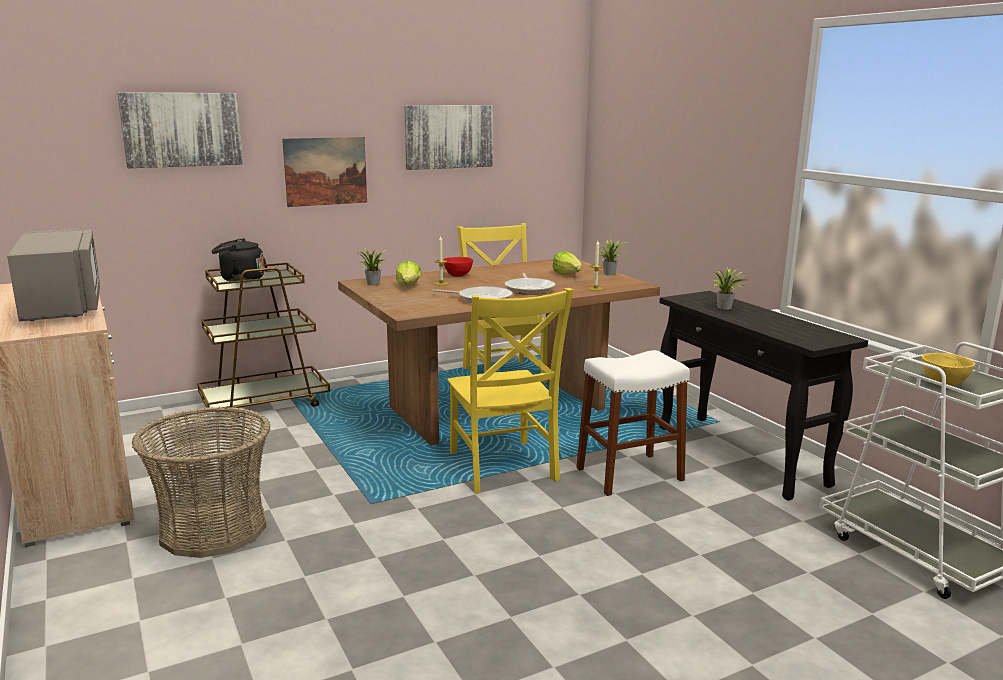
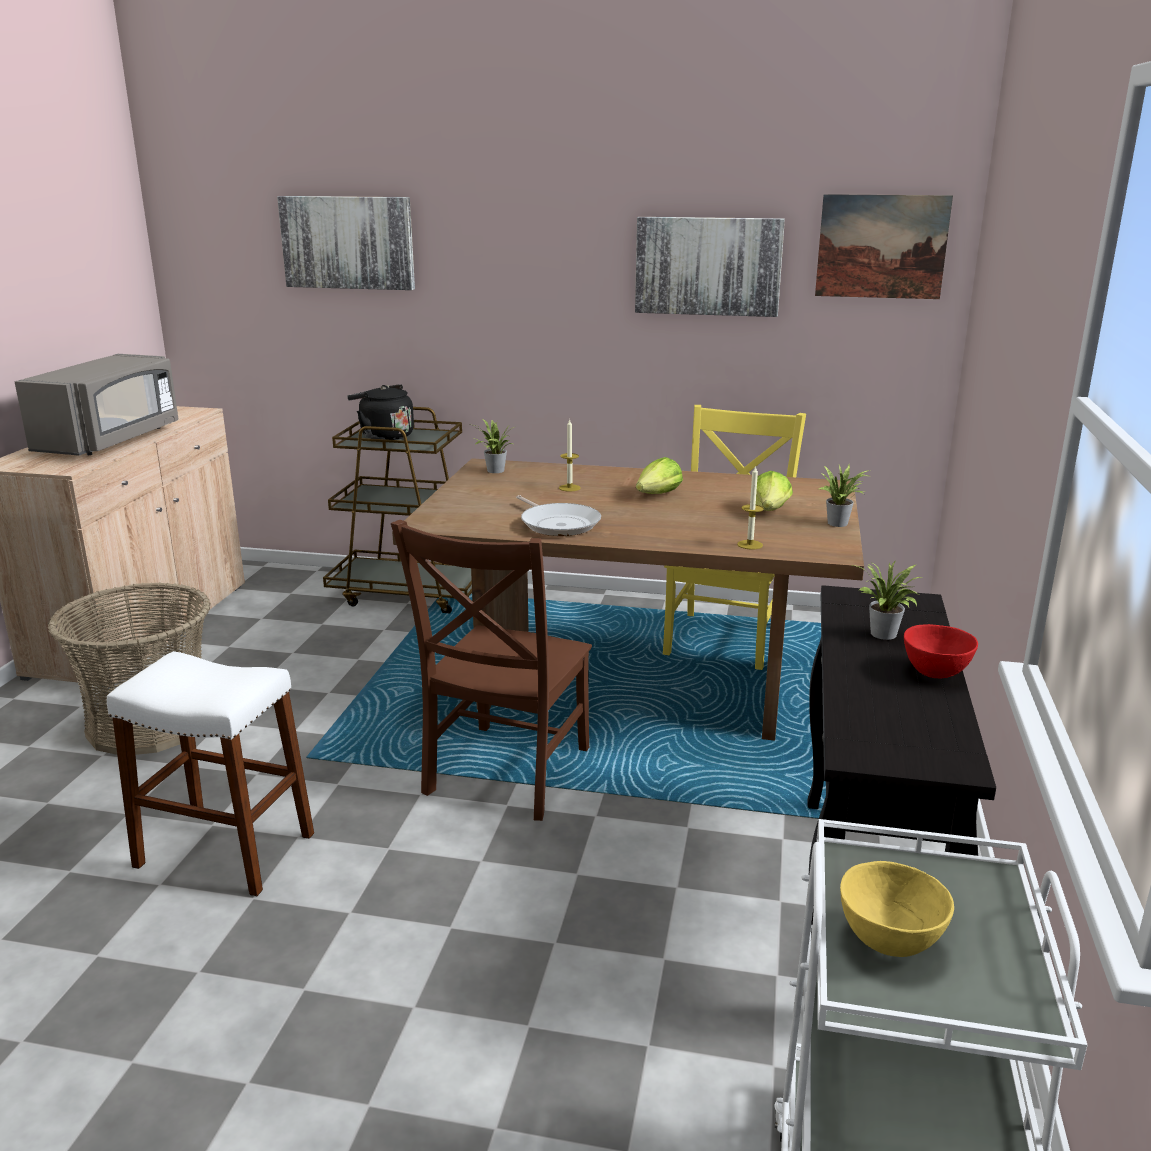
camera: 40 degrees right, 5 degrees up
picture [282,137,367,207] -> picture moved to [815,194,953,299]
lettuce [396,261,422,286] -> lettuce moved to [636,457,683,494]
red bowl [443,257,473,277] -> red bowl moved to [904,624,978,678]
yellow chair [447,288,574,493] -> brown chair [391,520,592,821]
frying pan [505,273,555,295] -> none
white stool [576,350,690,496] -> white stool moved to [107,651,314,897]

